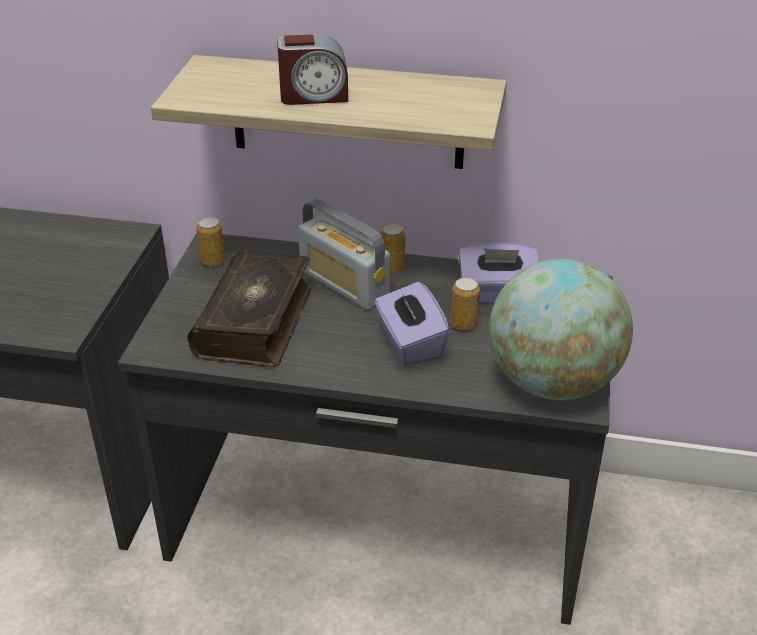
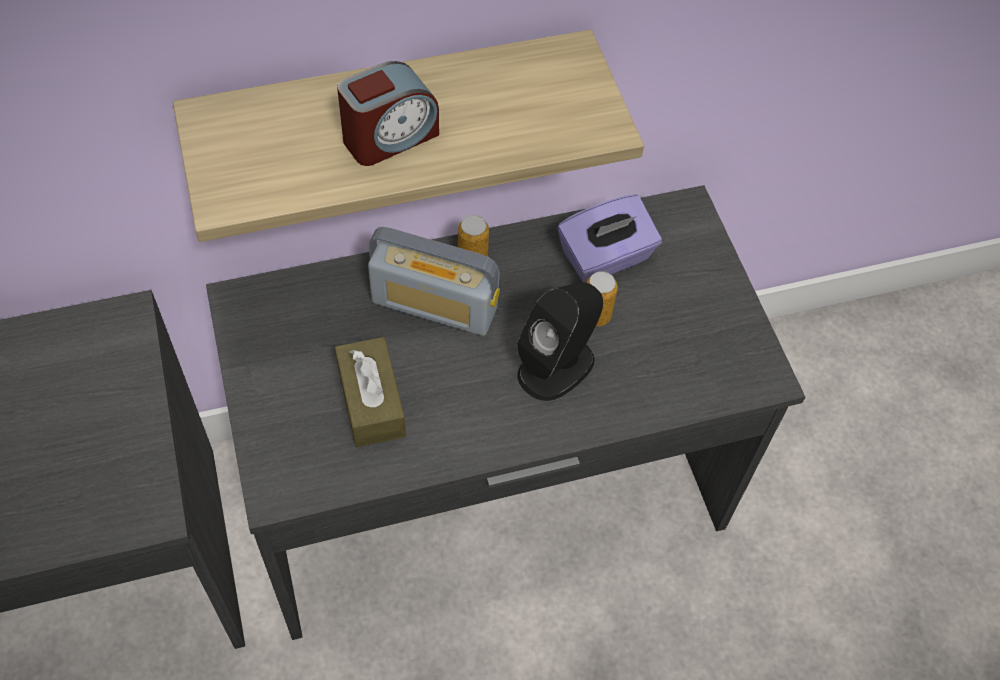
camera: 30 degrees left, 20 degrees up
book [188,250,312,367] -> brown tissue box [335,337,406,447]
can [196,217,225,267] -> none
purple tissue box [375,282,450,366] -> black speaker [517,282,603,401]
globe [489,259,633,400] -> none

